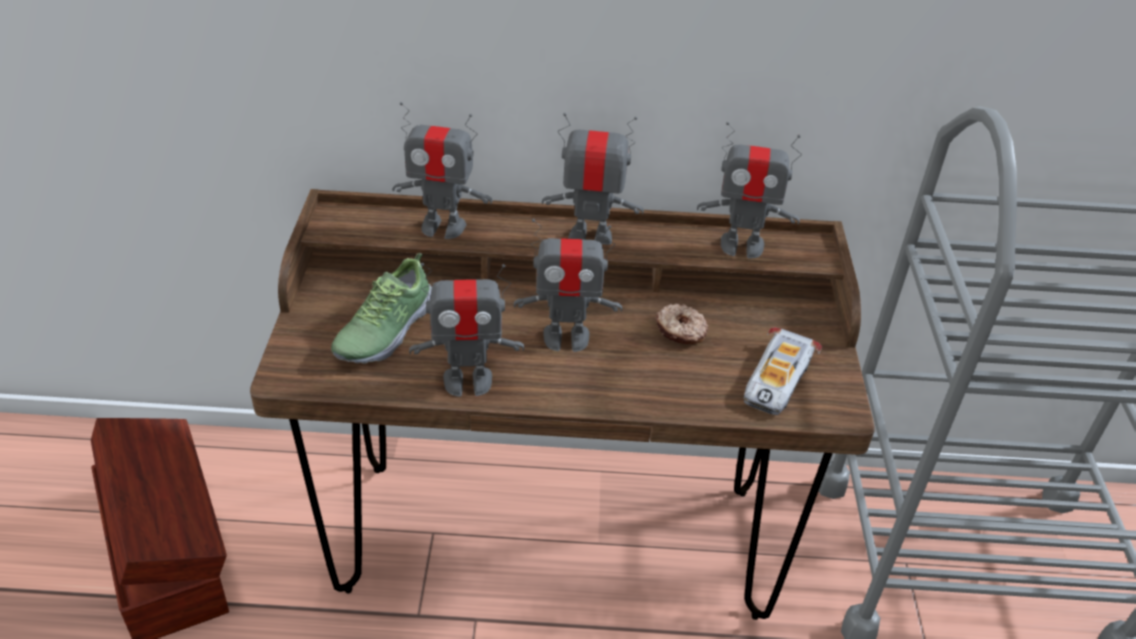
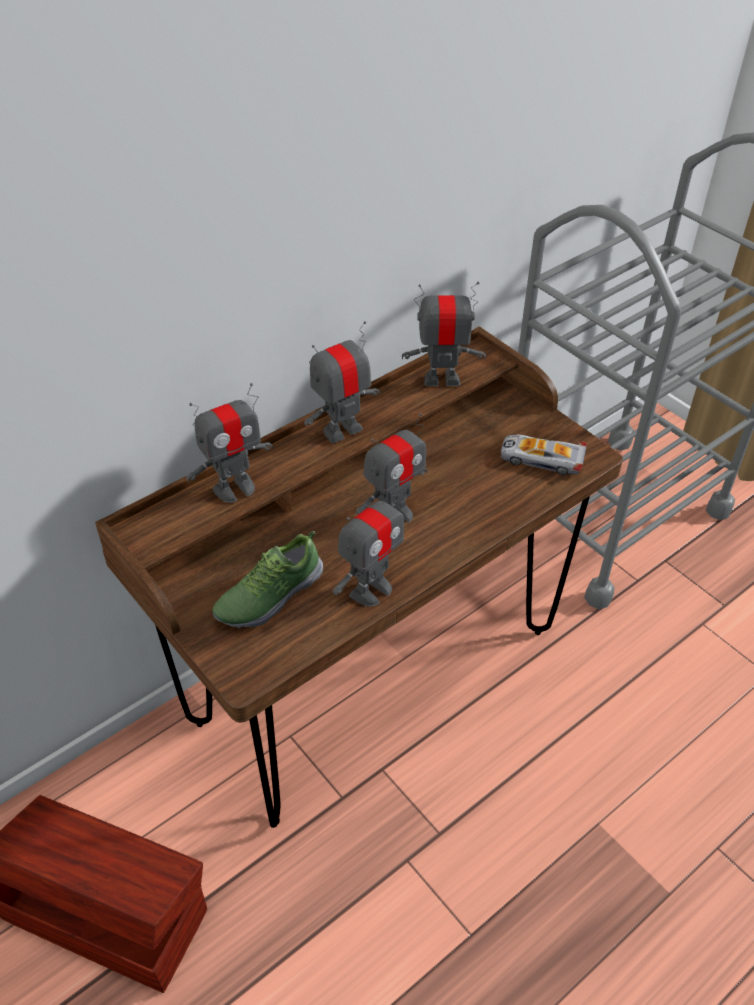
camera: 40 degrees left, 5 degrees up
shoe [331,253,432,364] -> shoe turned 60 degrees clockwise [213,531,323,628]
donut [655,304,708,345] -> none
toy robot [697,122,802,258] -> toy robot turned 150 degrees counterclockwise [402,282,486,386]
toy car [744,327,822,415] -> toy car turned 120 degrees clockwise [501,434,587,475]

